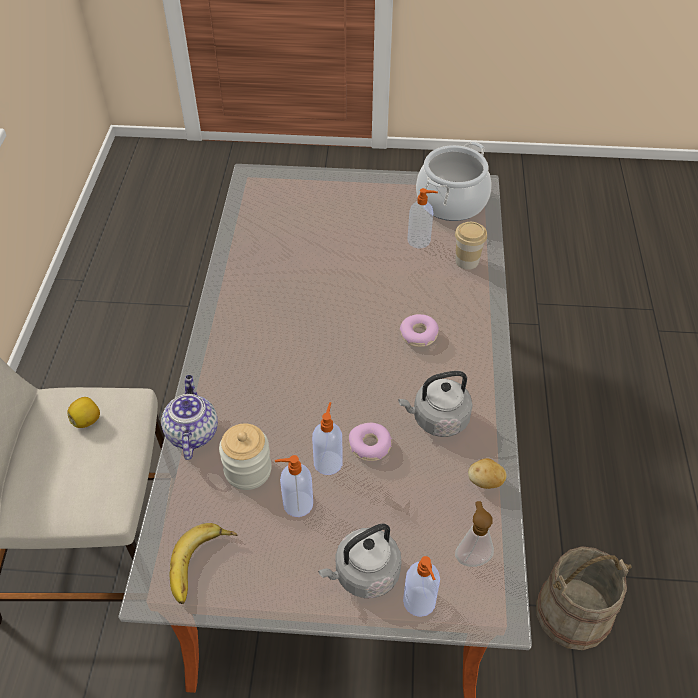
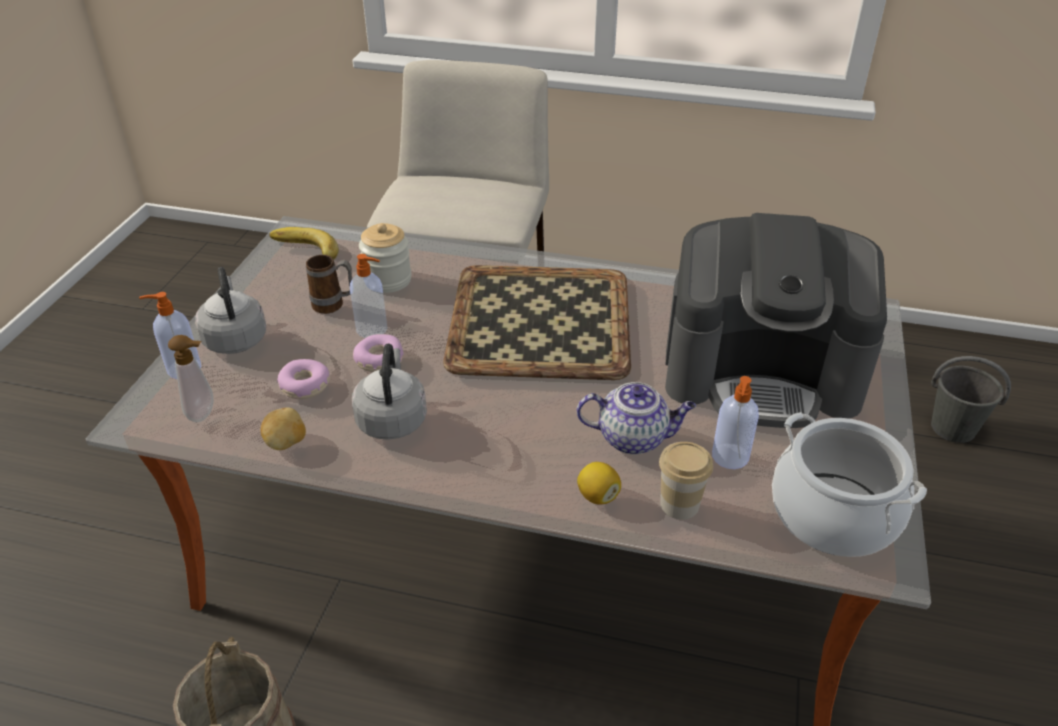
camera: 100 degrees right, 10 degrees down
lemon [67,397,100,428] -> lemon moved to [577,462,621,505]
teapot [161,375,218,460] -> teapot moved to [576,382,696,454]
soap dispenser [275,455,313,517] -> mug [306,255,352,314]
donut [400,314,439,347] -> donut moved to [277,359,330,399]
none -> tray [443,265,631,380]
none -> coffee machine [665,213,887,428]
none -> grey bucket [931,356,1011,443]

